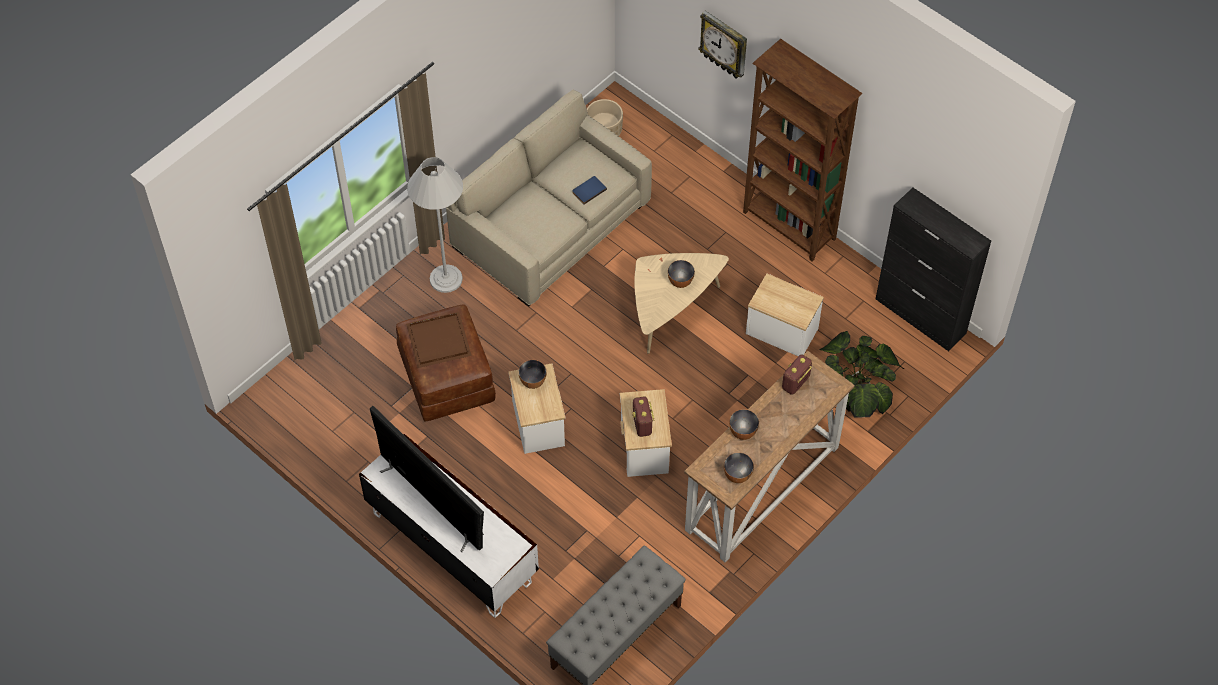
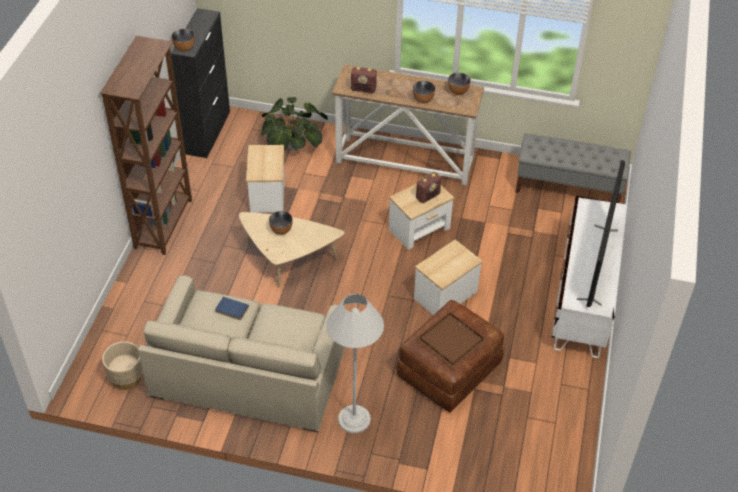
camera: 120 degrees left, 10 degrees down
bowl [518,360,546,389] -> bowl moved to [171,29,195,52]
wall clock [698,11,747,78] -> none

